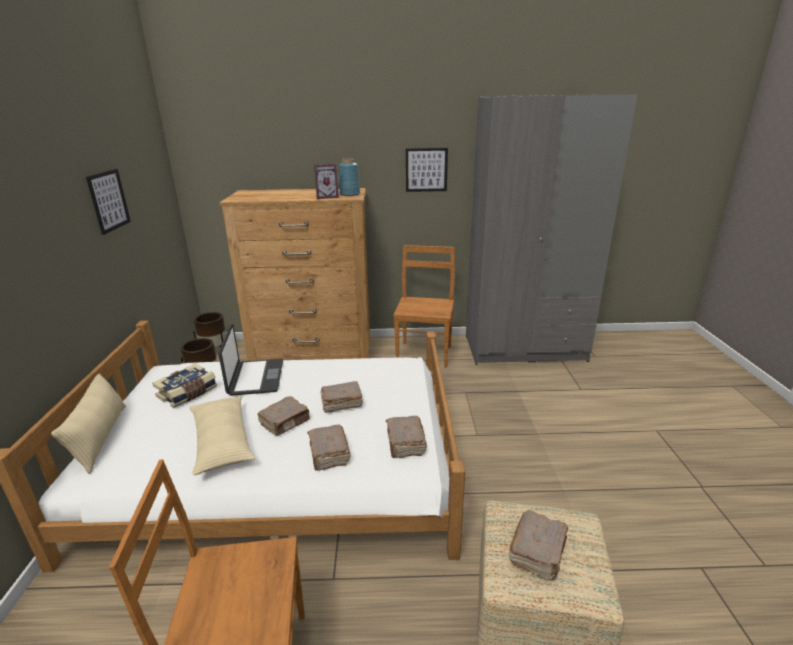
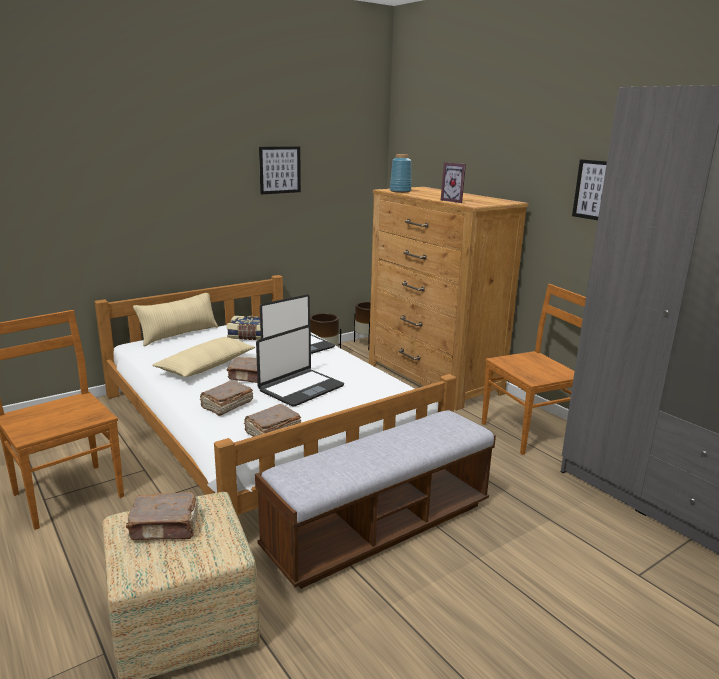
camera: 55 degrees right, 5 degrees down
brown book [320,381,363,413] -> laptop [256,325,344,406]
blue vase [339,158,360,196] -> blue vase moved to [390,154,411,193]
none -> bench [255,410,496,589]

